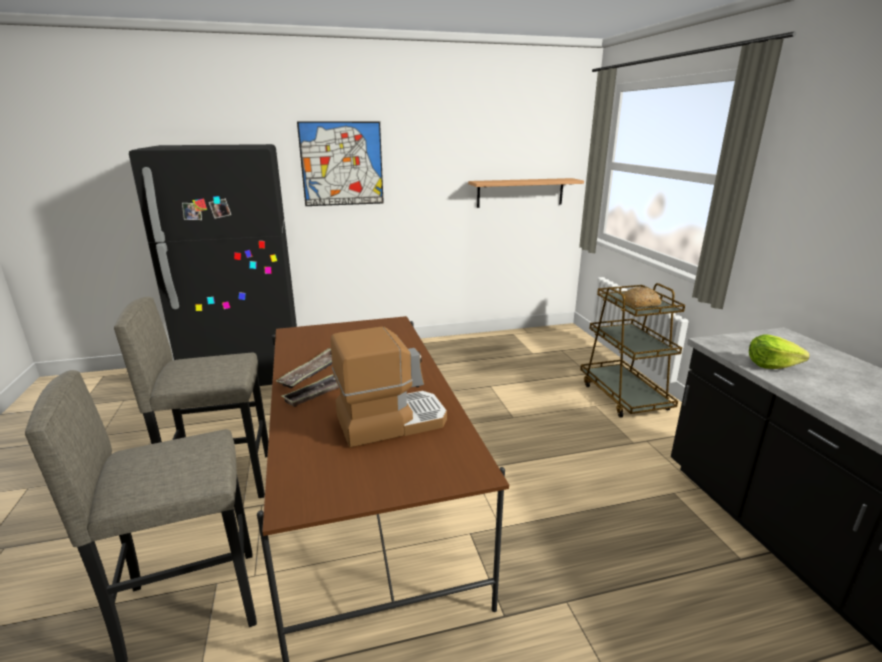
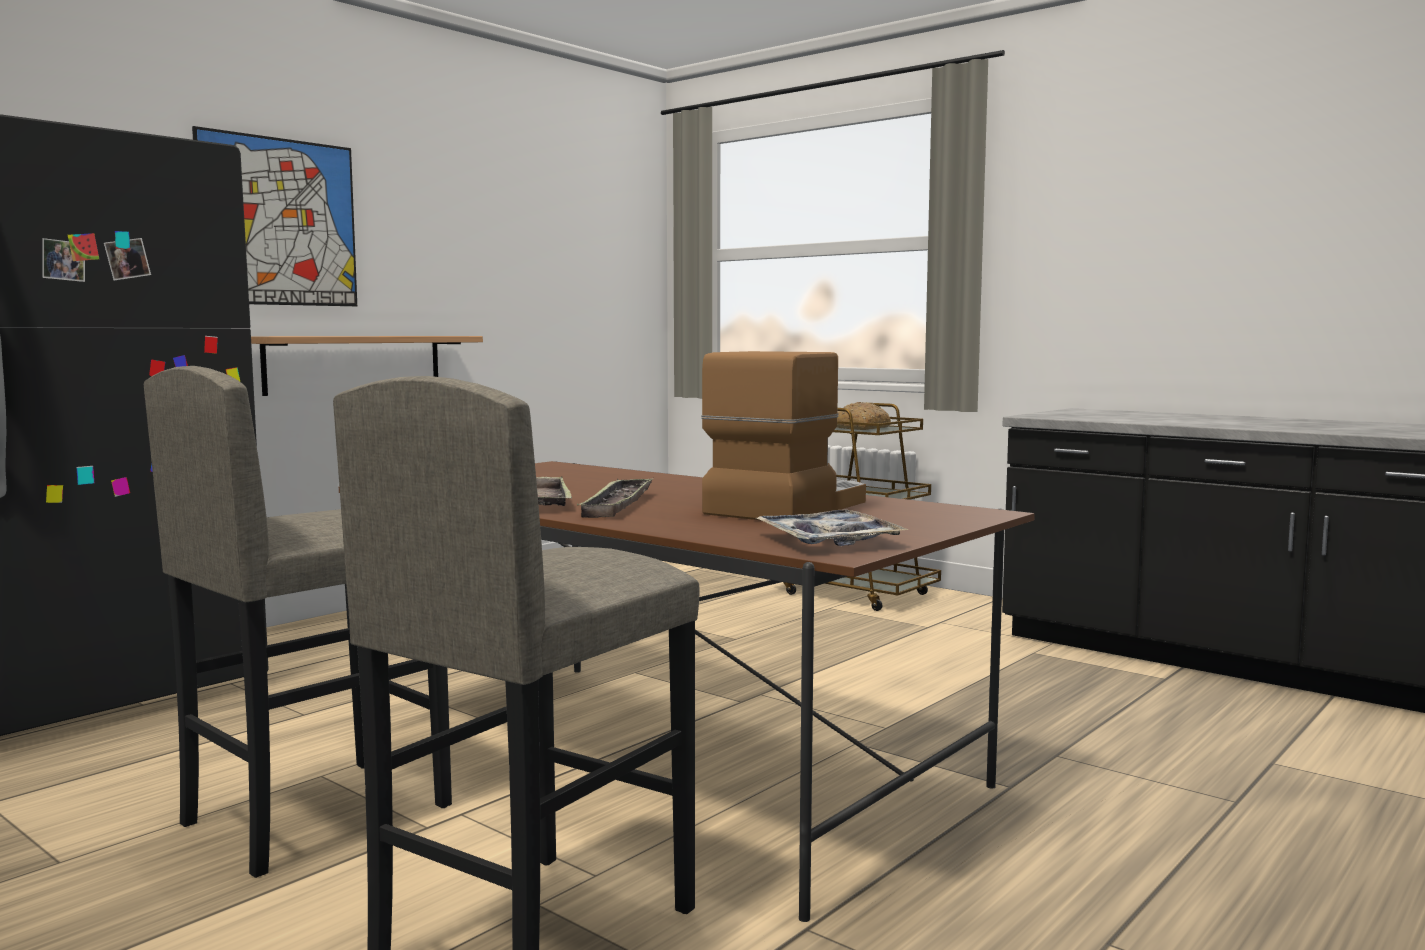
camera: 35 degrees left, 15 degrees down
shelf [468,178,584,208] -> shelf moved to [251,336,483,396]
lettuce [749,334,810,369] -> none
none -> tray [756,510,909,546]

